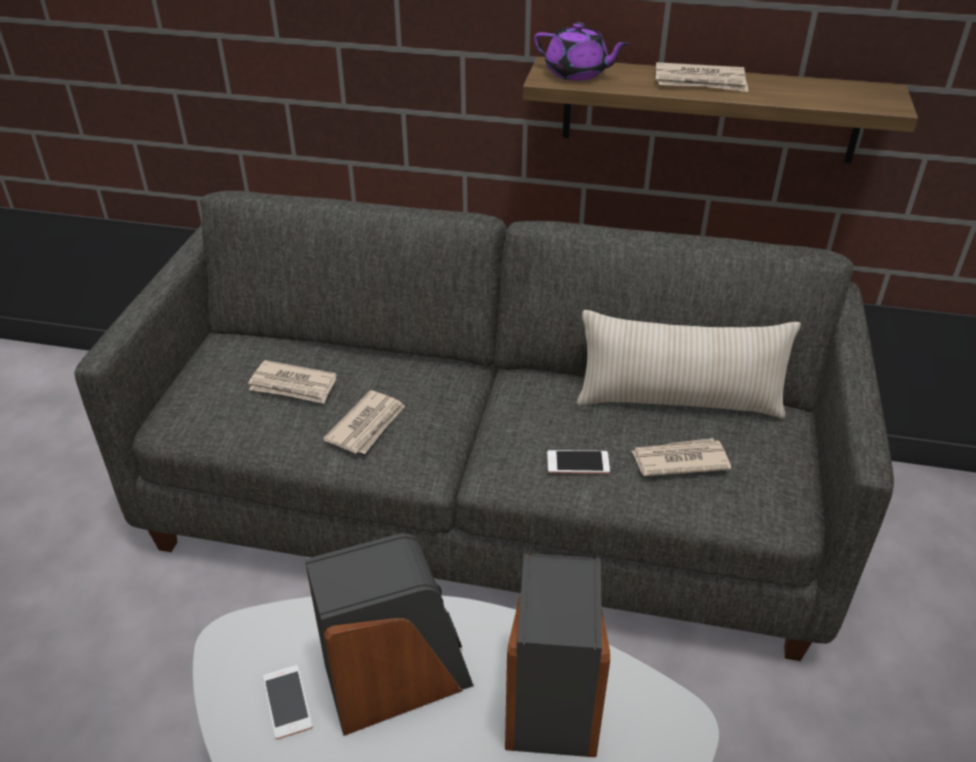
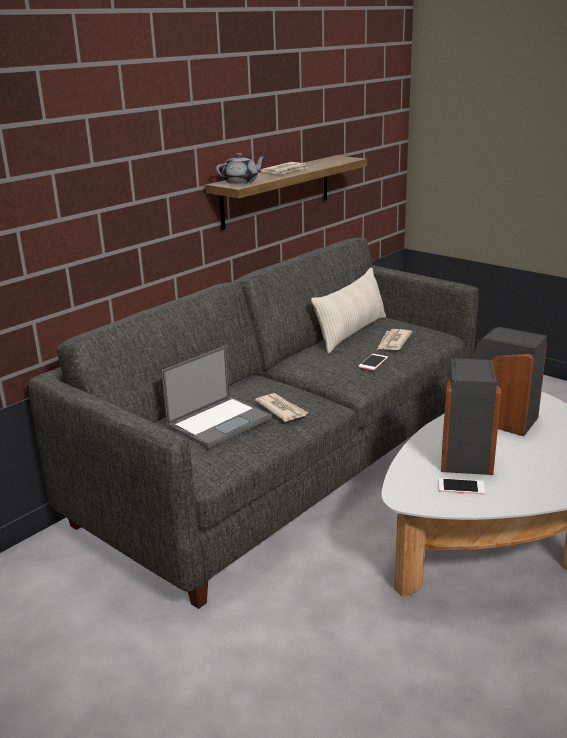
camera: 60 degrees left, 15 degrees down
newspaper [248,360,337,404] -> laptop [161,345,272,449]
purple teapot [534,23,630,81] -> grey teapot [216,153,265,184]

